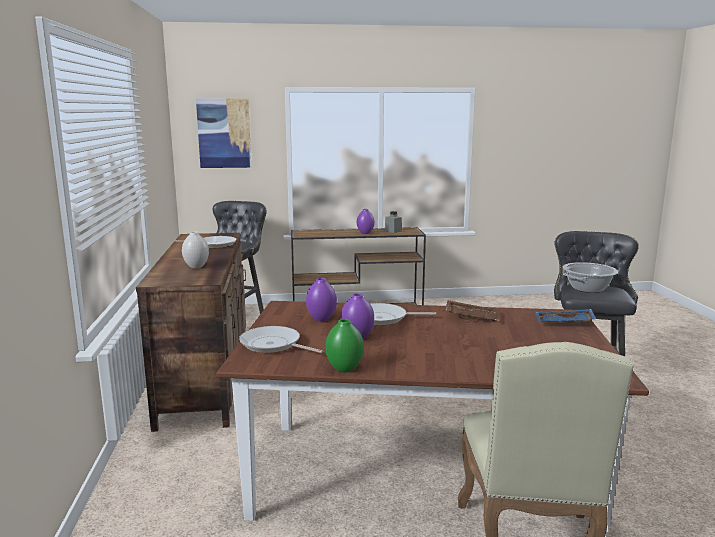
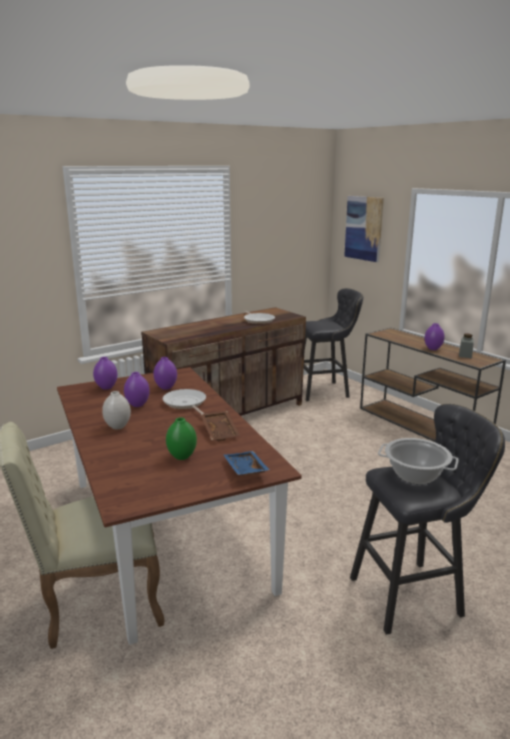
camera: 60 degrees right, 5 degrees up
white vase [182,231,209,268] -> white vase moved to [102,391,131,429]
frying pan [239,326,323,353] -> purple vase [93,357,118,390]
green vase [325,319,364,373] -> green vase moved to [166,417,197,460]

